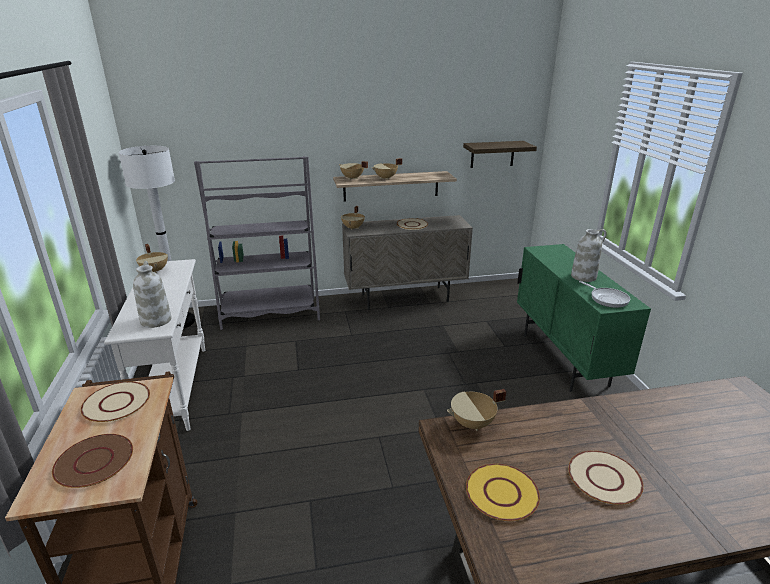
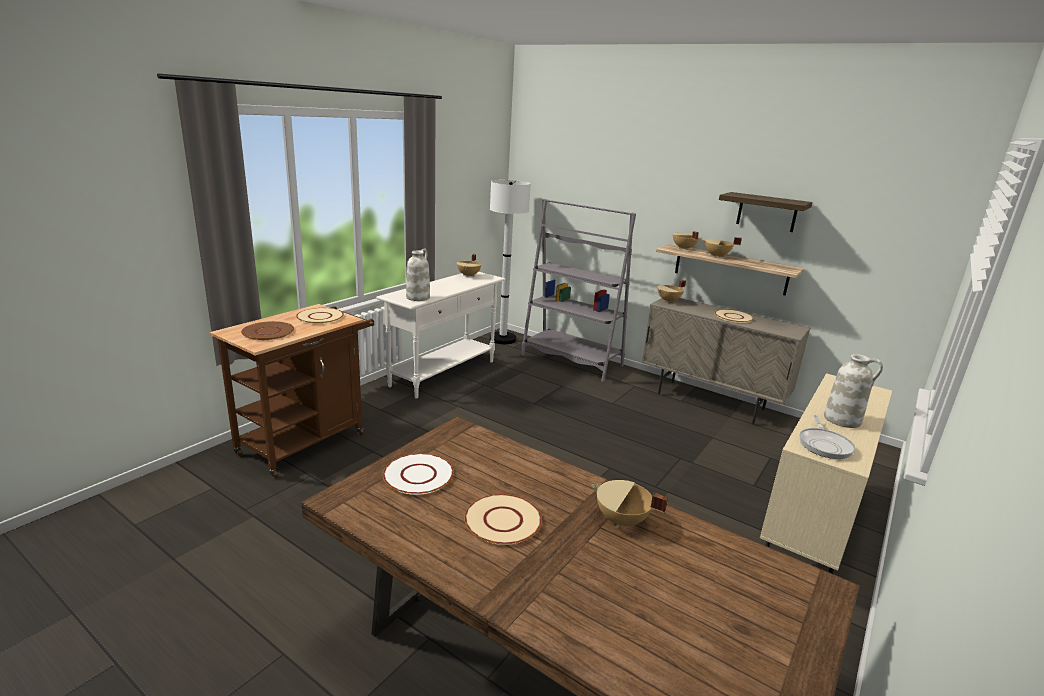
camera: 45 degrees right, 5 degrees down
beige cooking pot [447,389,506,431] -> beige cooking pot moved to [592,480,668,528]
shelf [463,141,537,168] -> shelf moved to [719,192,813,232]
yellow plate [466,464,540,521] -> white plate [383,453,454,495]
green cabinet [517,244,651,392] -> beige cabinet [760,373,892,574]

